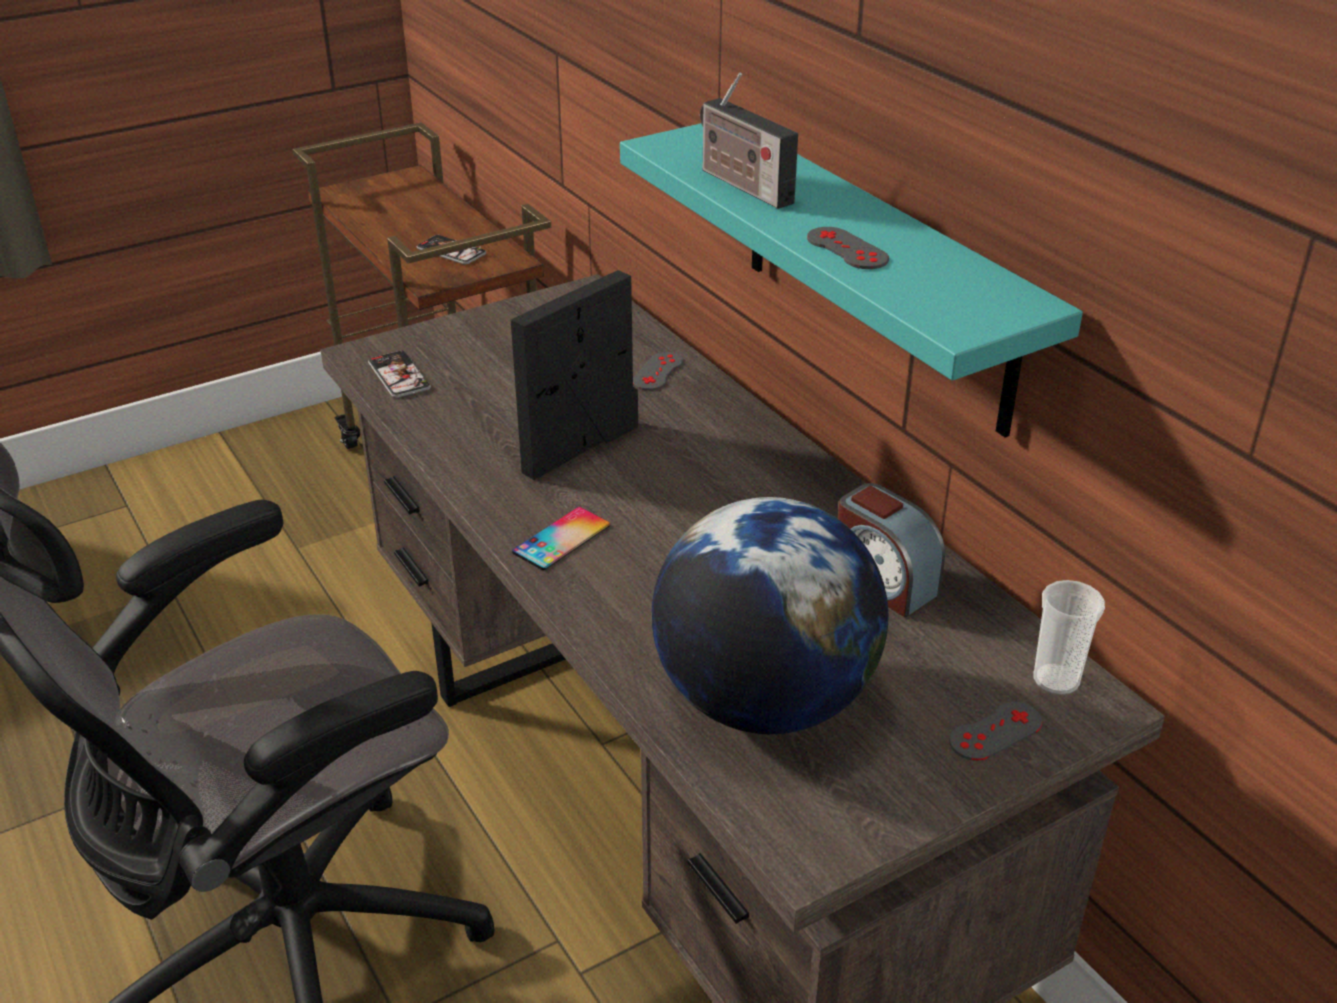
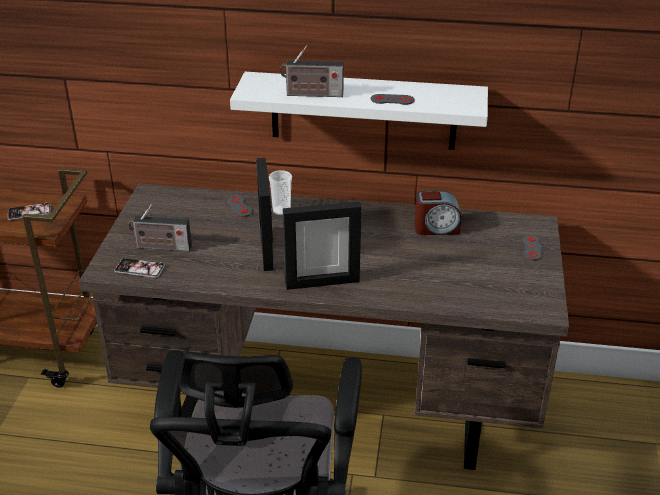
camera: 50 degrees left, 0 degrees up
phone [512,507,610,570] -> picture frame [283,201,361,290]
turquoise shelf [620,123,1083,437] -> white shelf [230,72,488,150]
globe [651,497,889,734] -> none
cup [1033,580,1105,695] -> cup moved to [269,170,292,215]
none -> radio [128,204,192,251]

